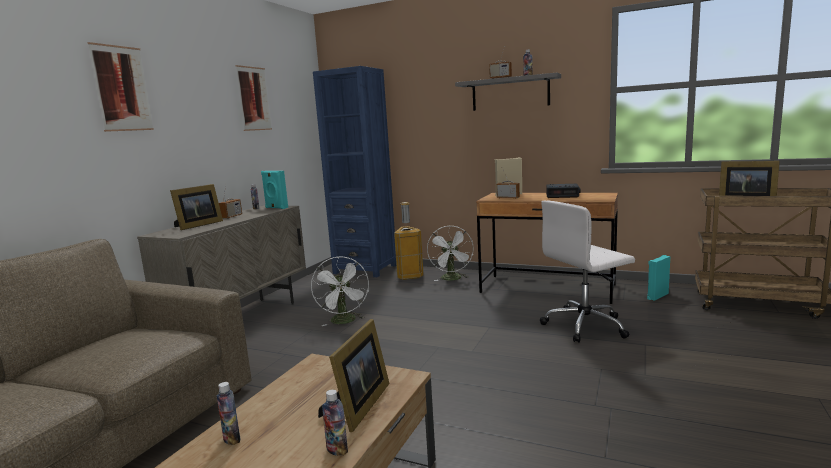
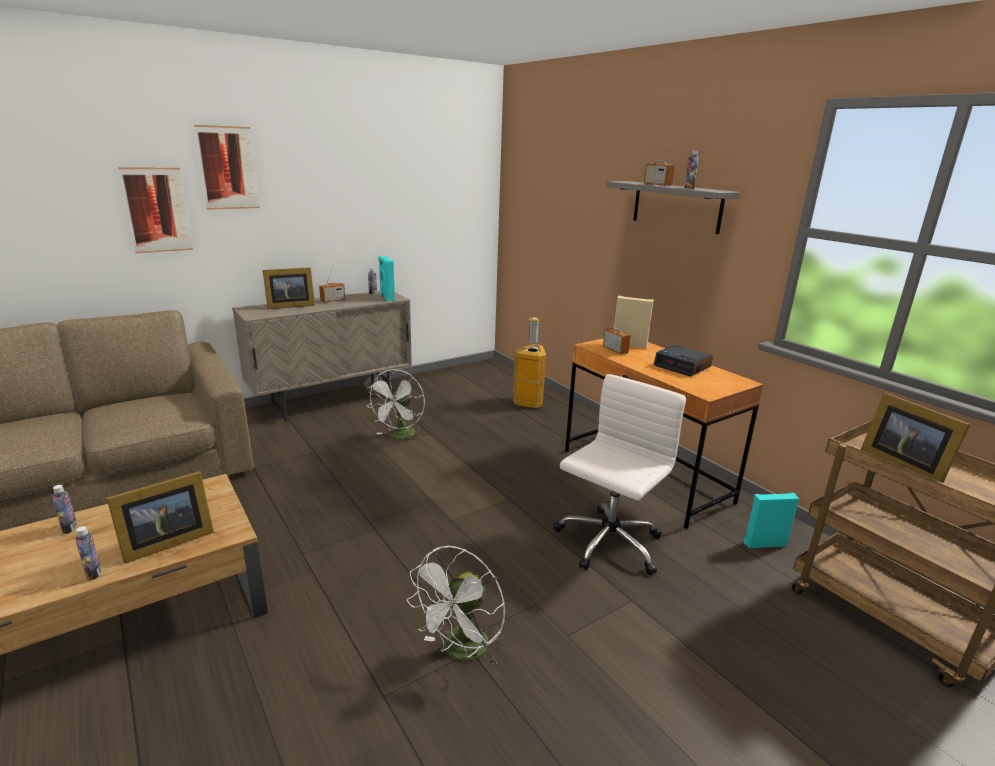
camera: 30 degrees right, 10 degrees up
picture [235,65,272,131] -> picture moved to [118,167,193,253]
blue bookcase [313,66,396,277] -> none
white fan [427,226,474,281] -> white fan moved to [407,546,505,665]
white office chair [540,201,635,343] -> white office chair turned 120 degrees clockwise [553,374,686,575]

